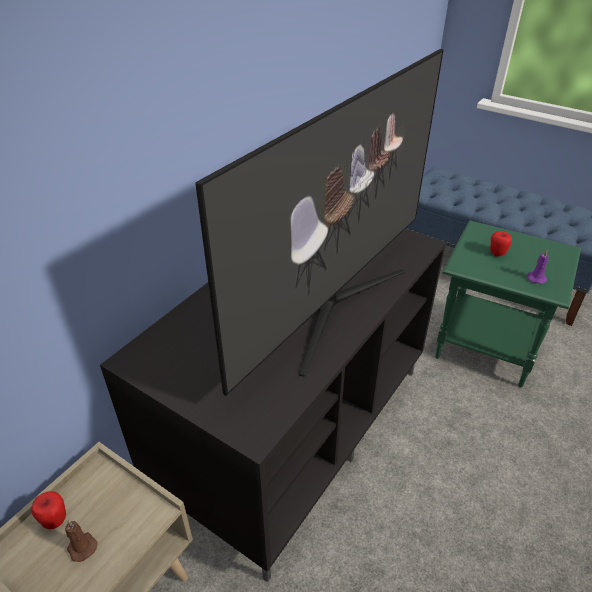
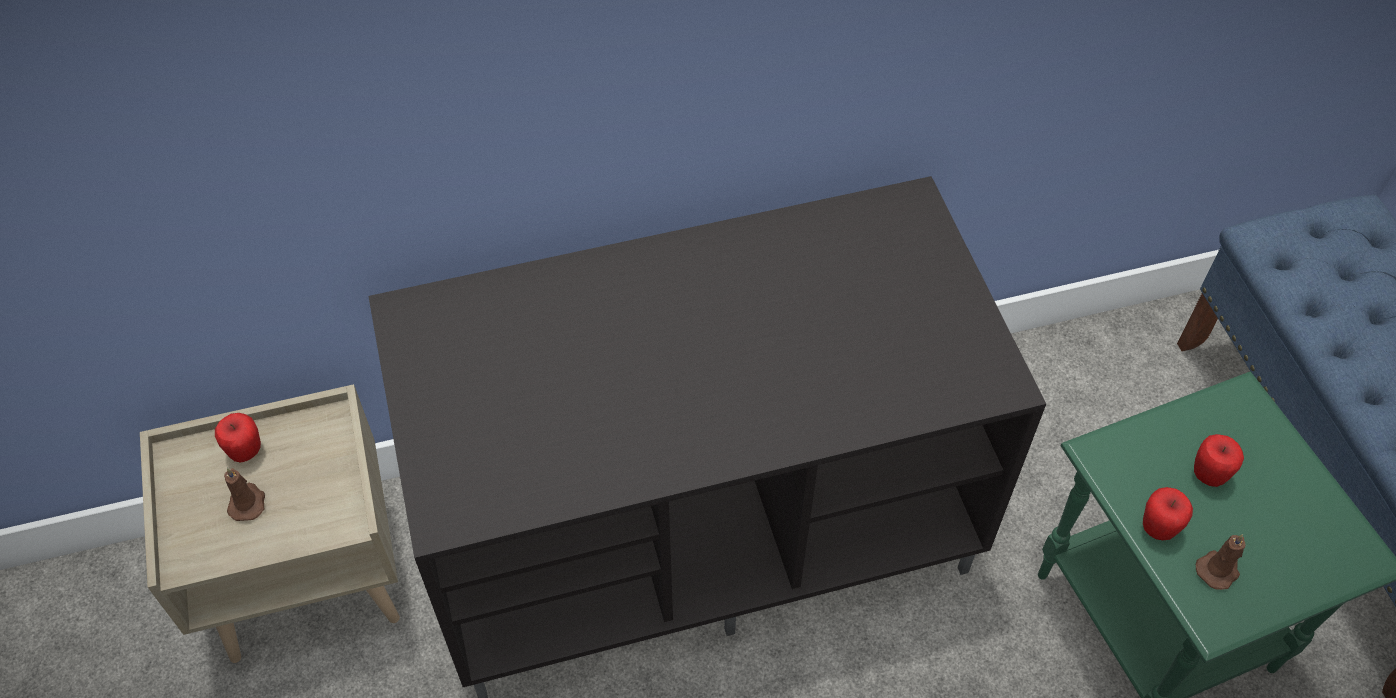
camera: 40 degrees right, 15 degrees up
television [195,49,443,396] -> none
purple candle [528,250,549,284] -> brown candle [1196,534,1246,590]
none -> apple [1143,487,1193,540]

